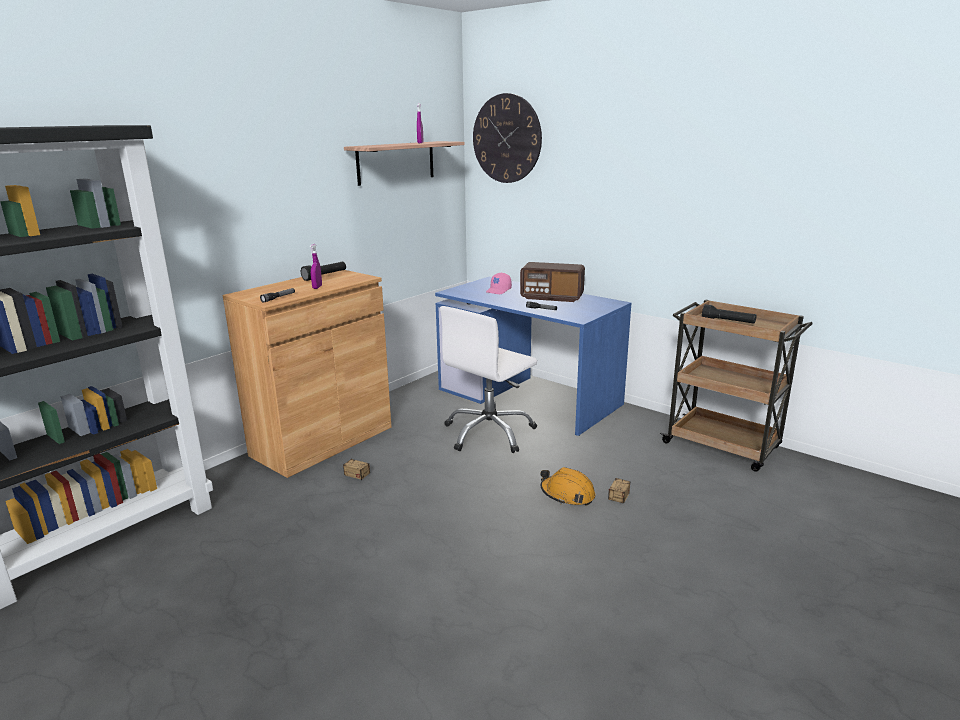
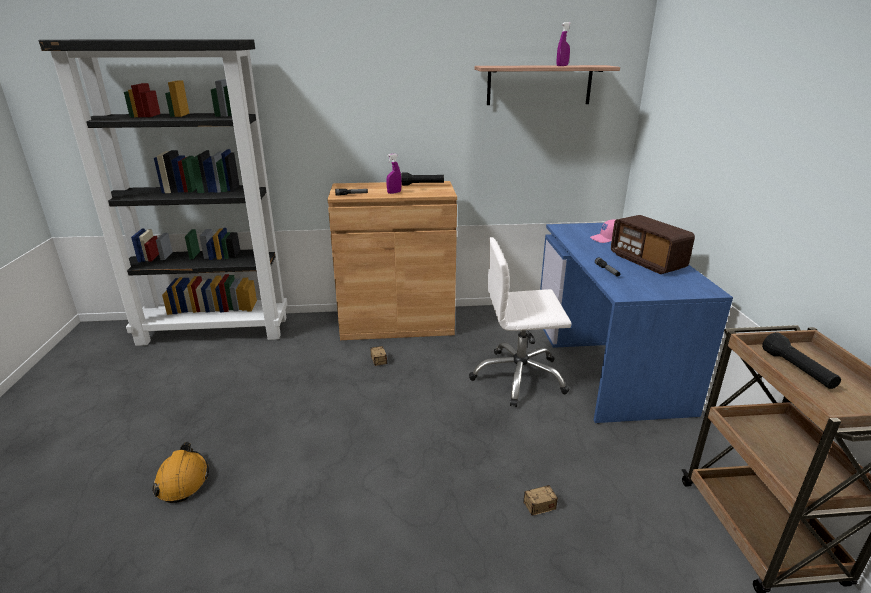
camera: 45 degrees right, 5 degrees up
wall clock [473,93,542,183] -> none
orange hard hat [540,467,595,506] -> orange hard hat moved to [152,442,209,503]

